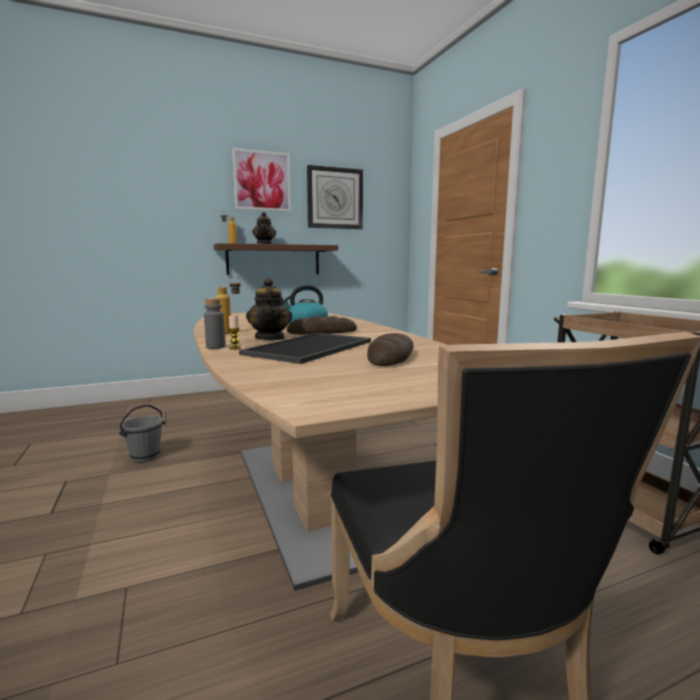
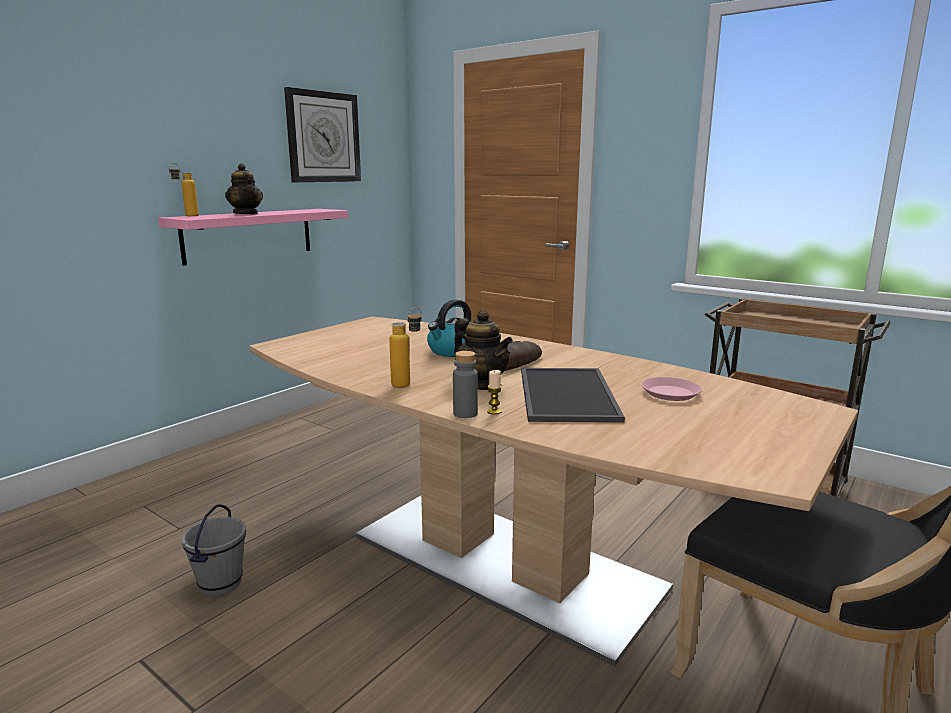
camera: 30 degrees left, 5 degrees up
brown shelf [214,243,338,275] -> pink shelf [158,209,348,266]
picture [232,148,291,212] -> none
bread [367,333,414,366] -> pink plate [641,377,702,401]

